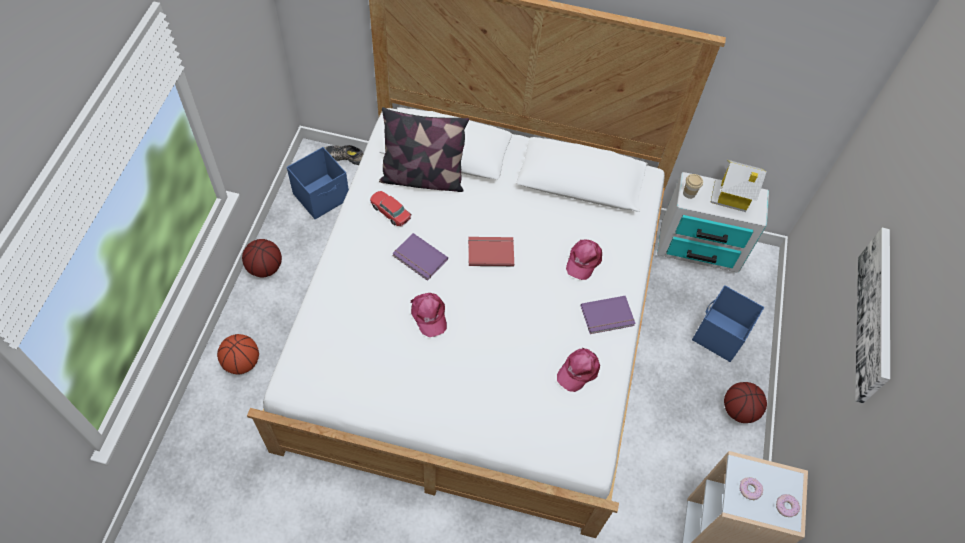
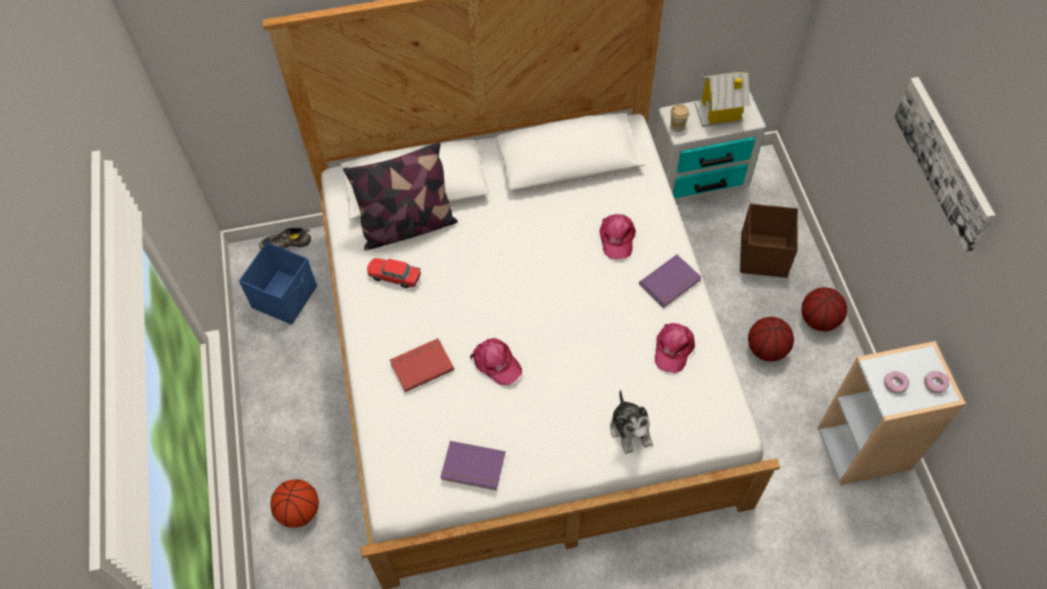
camera: 20 degrees left, 0 degrees up
basketball [242,239,282,277] -> basketball moved to [748,317,794,361]
purple book [392,233,448,281] -> purple book moved to [440,441,505,490]
red book [468,237,514,266] -> red book moved to [390,338,454,392]
blue storage box [692,285,764,362] -> brown storage box [740,204,798,278]
none -> plush toy [610,390,653,454]

